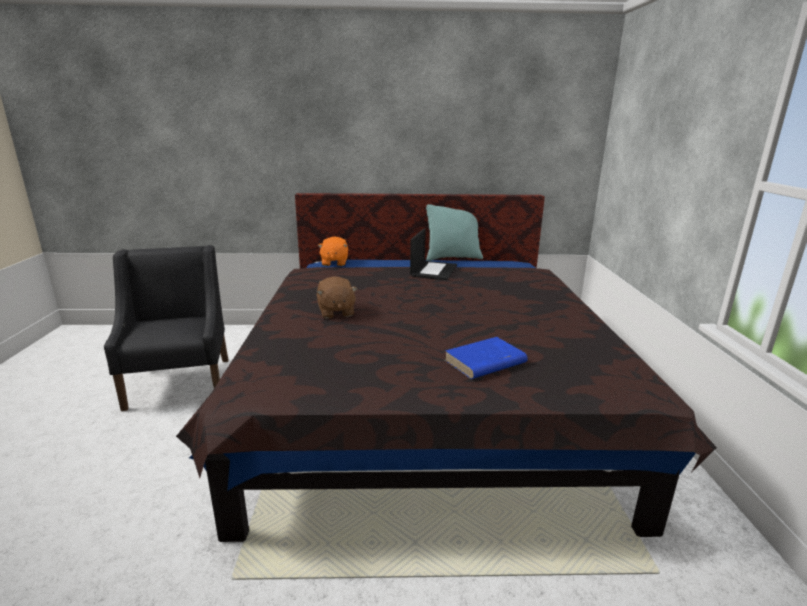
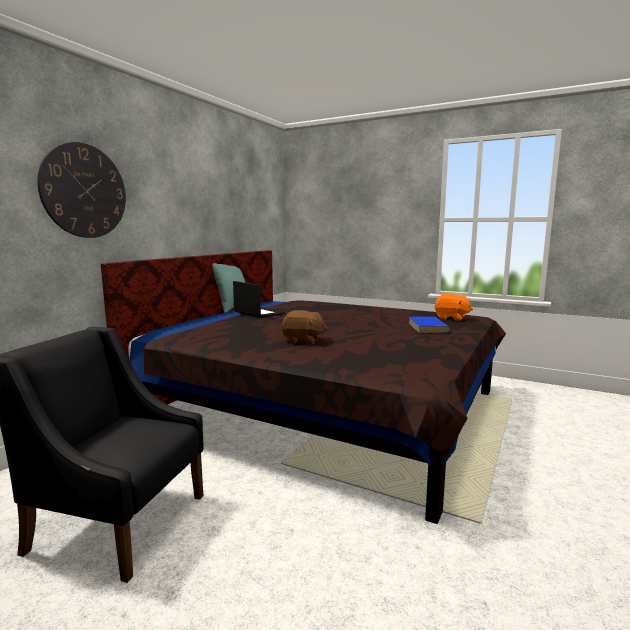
camera: 60 degrees left, 10 degrees down
orange plush toy [318,236,348,266] -> orange plush toy moved to [435,294,473,321]
none -> wall clock [37,142,126,238]

